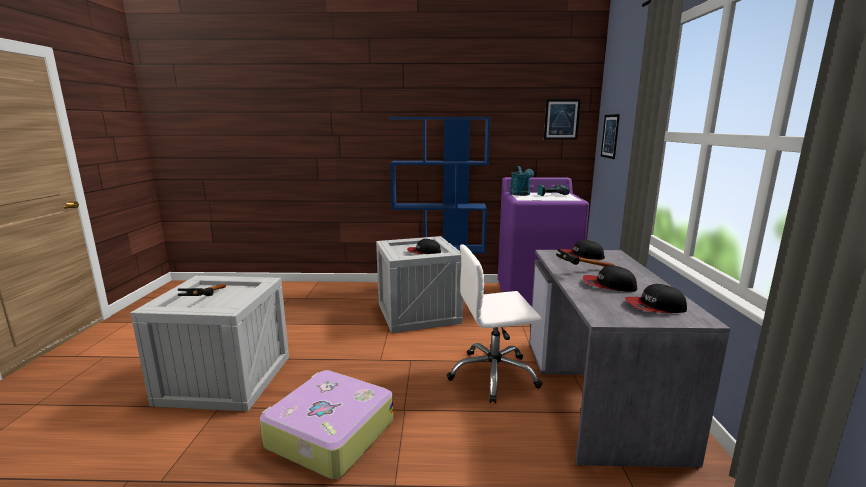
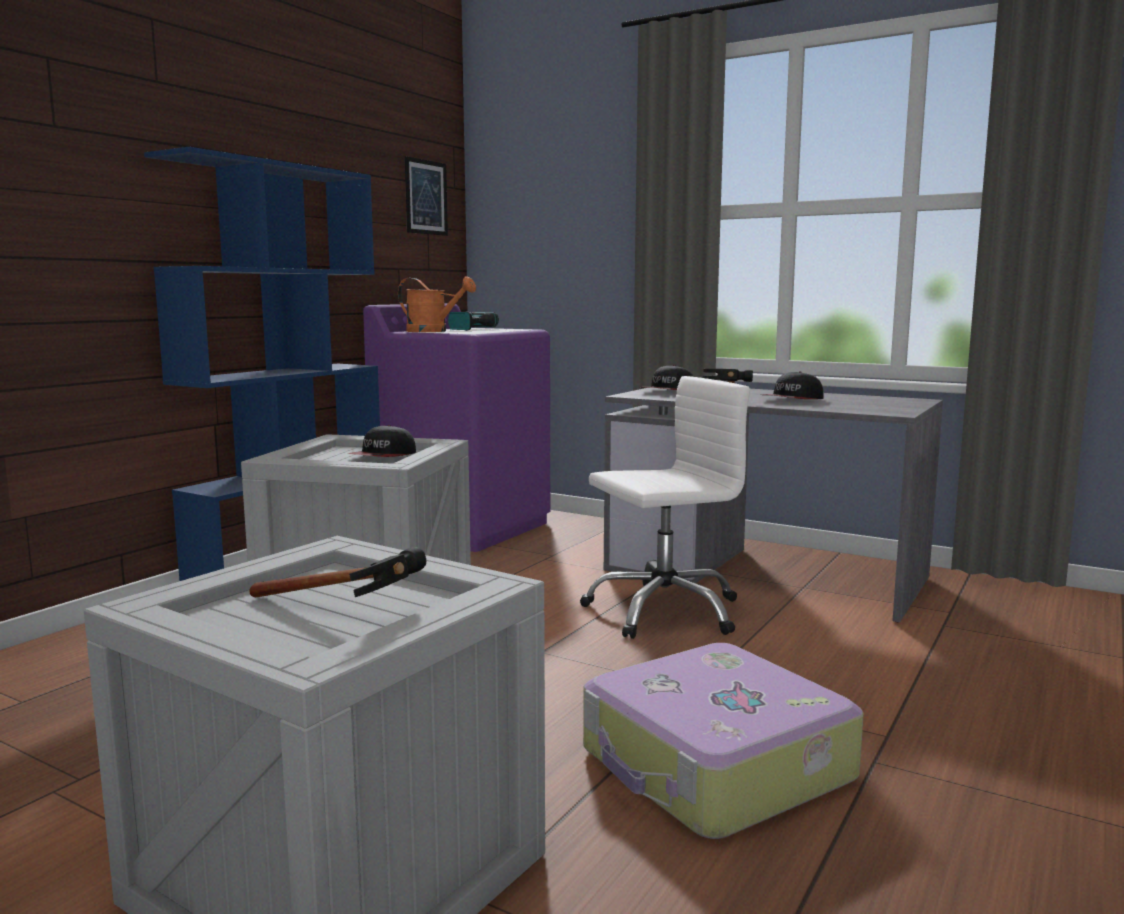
camera: 60 degrees left, 5 degrees down
white office chair [447,245,542,403] -> white office chair turned 135 degrees counterclockwise [580,376,750,639]
turquoise watering can [510,166,534,196] -> orange watering can [398,276,476,332]
picture [601,114,620,159] -> none
cap [625,284,687,313] -> none

